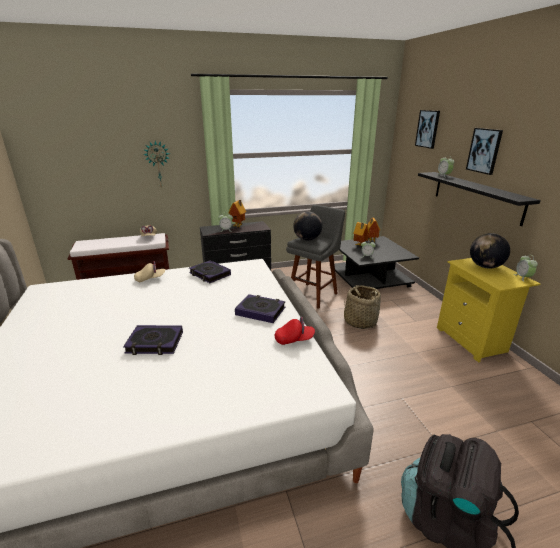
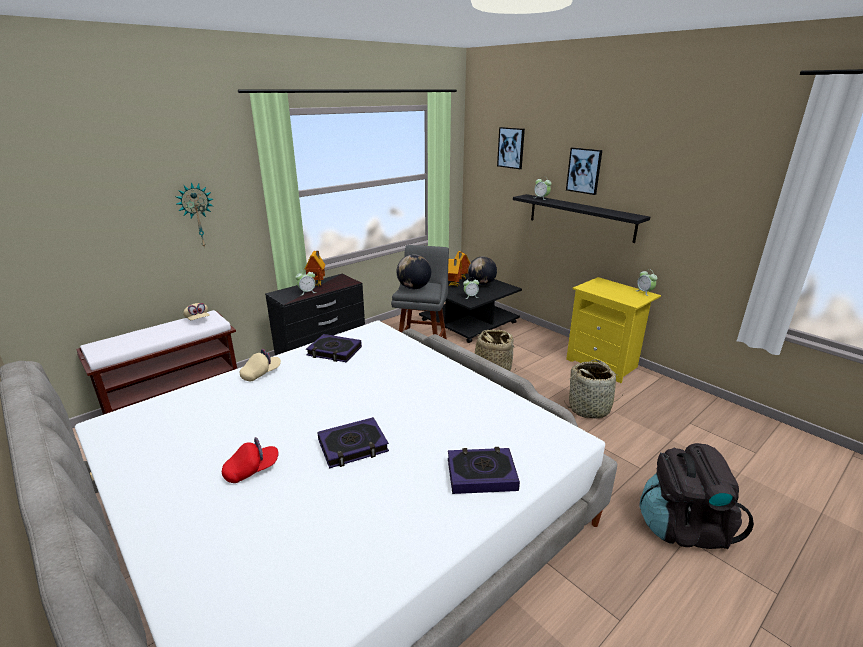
camera: 25 degrees left, 0 degrees up
book [235,294,285,323] -> book moved to [448,447,520,494]
red cap [275,316,315,345] -> red cap moved to [222,437,279,483]
globe [470,233,510,269] -> globe moved to [468,256,497,285]
none -> basket [564,359,624,419]

